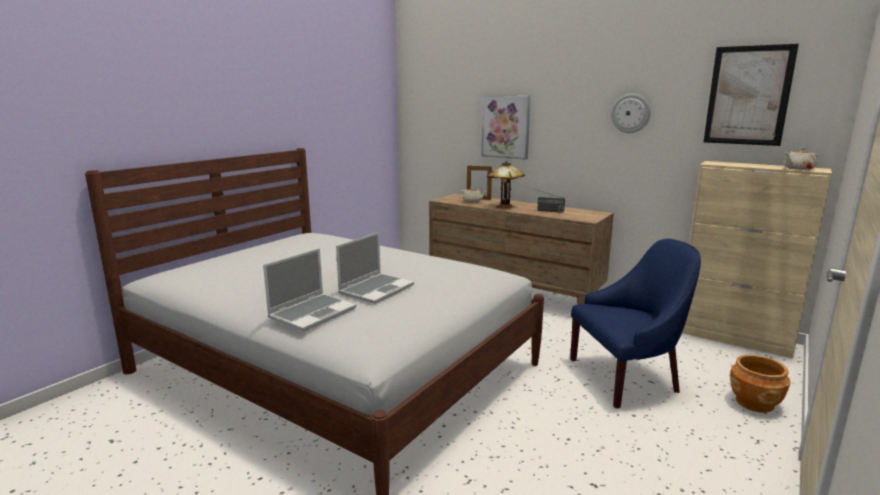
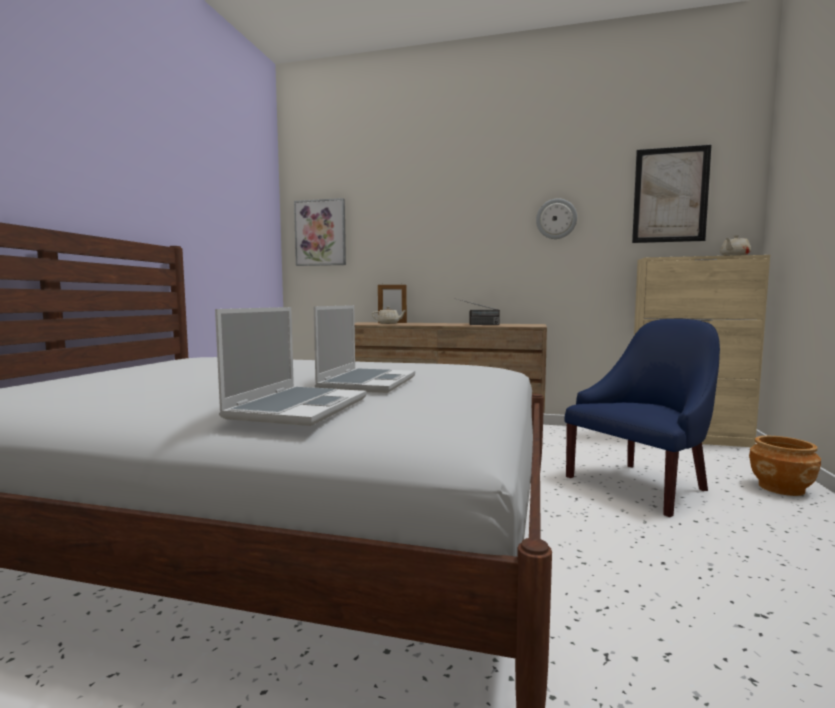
camera: 20 degrees left, 10 degrees down
picture [482,95,531,160] -> picture moved to [294,198,346,266]
table lamp [487,161,525,209] -> none

